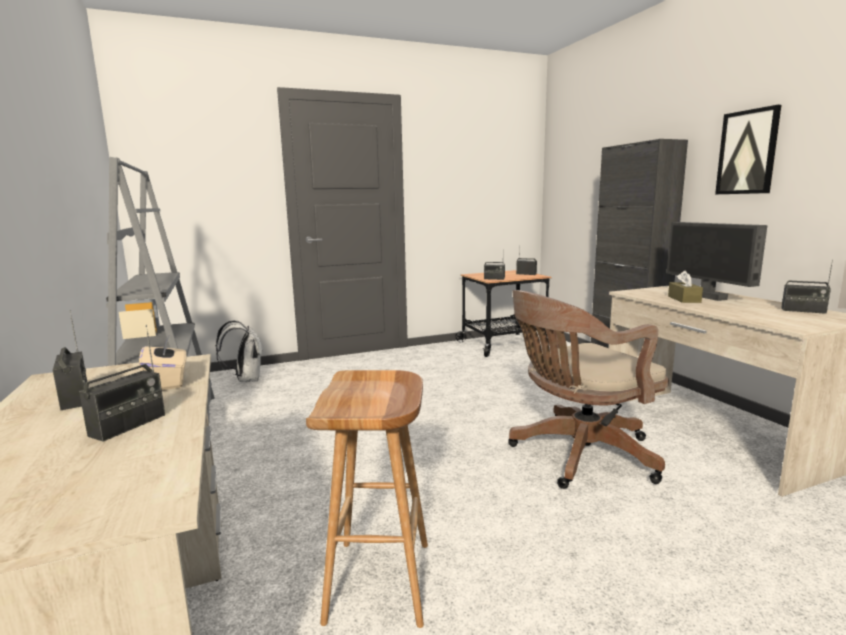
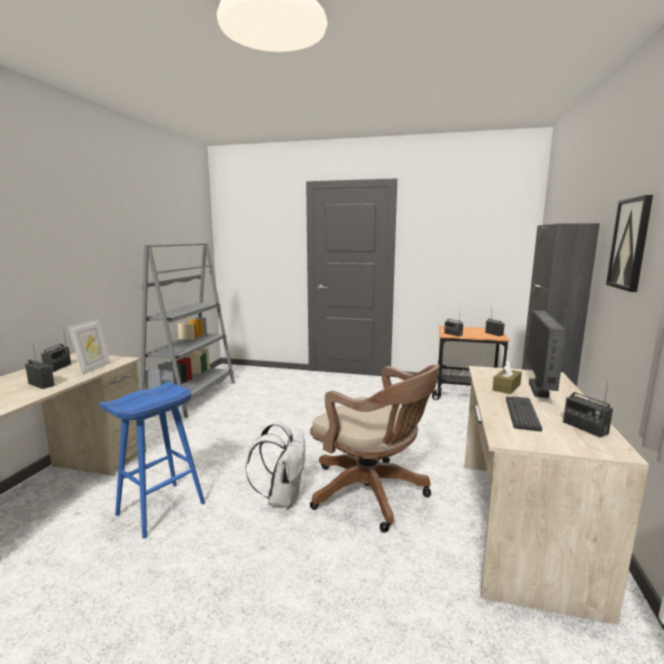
camera: 35 degrees right, 0 degrees up
radio [79,325,165,442] -> radio turned 120 degrees counterclockwise [25,340,55,389]
beige tissue box [139,334,187,390] -> picture frame [68,319,111,375]
white backpack [216,320,262,382] -> white backpack moved to [246,422,305,508]
brown stool [306,370,428,628] -> blue stool [100,382,205,539]
brown office chair [508,290,669,489] -> brown office chair turned 150 degrees counterclockwise [310,365,440,532]
none -> keyboard [506,396,542,432]

